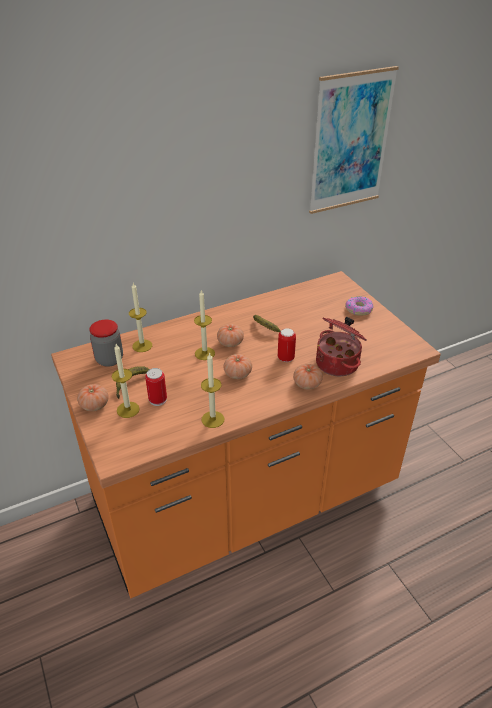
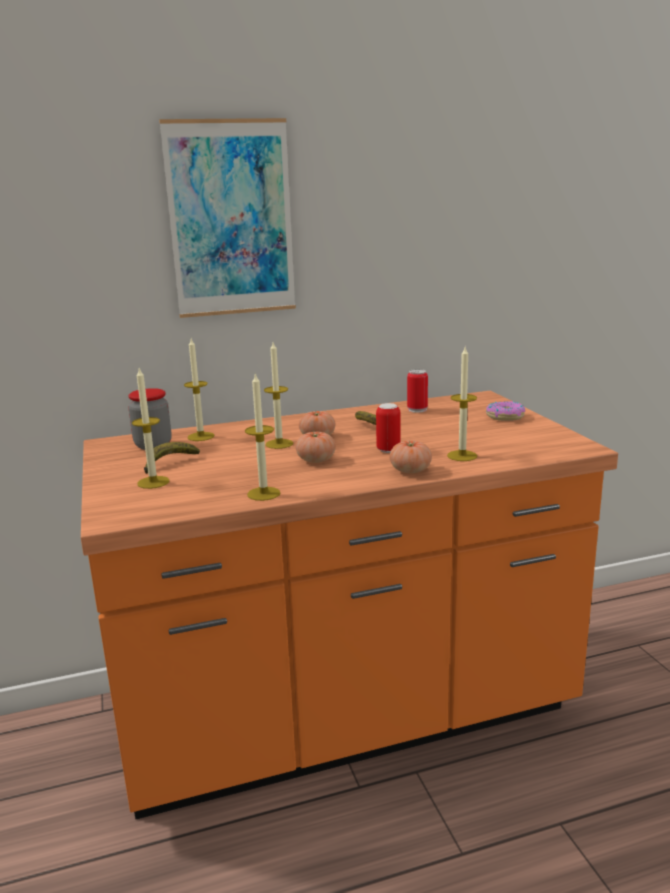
camera: 10 degrees right, 20 degrees down
tomato [77,384,109,411] -> none
can [145,368,167,406] -> can moved to [407,369,428,413]
picture [309,66,399,214] -> picture moved to [159,118,296,318]
cooking pot [316,317,367,376] -> candle [447,347,477,461]

